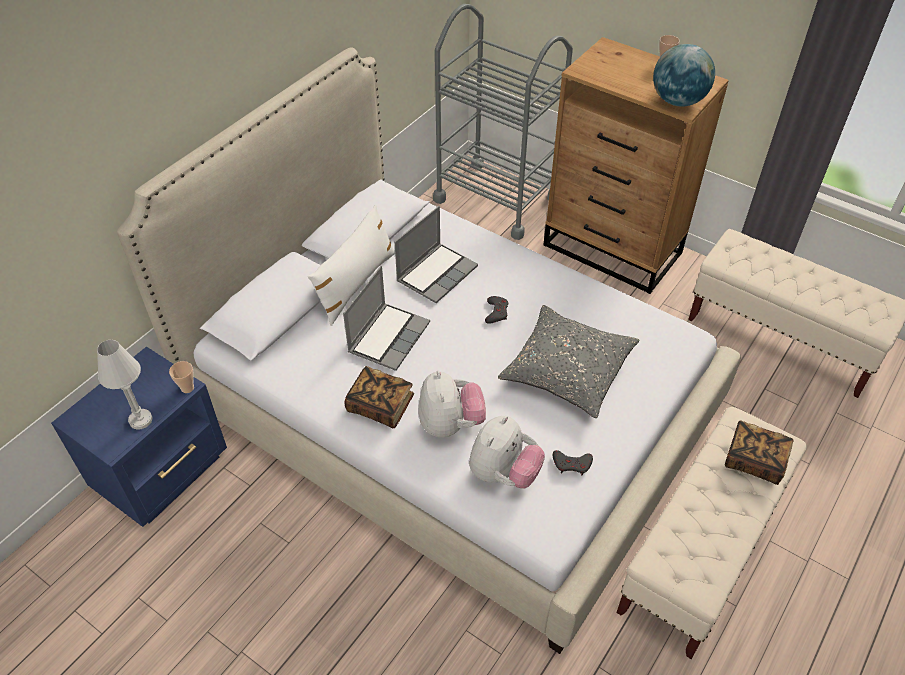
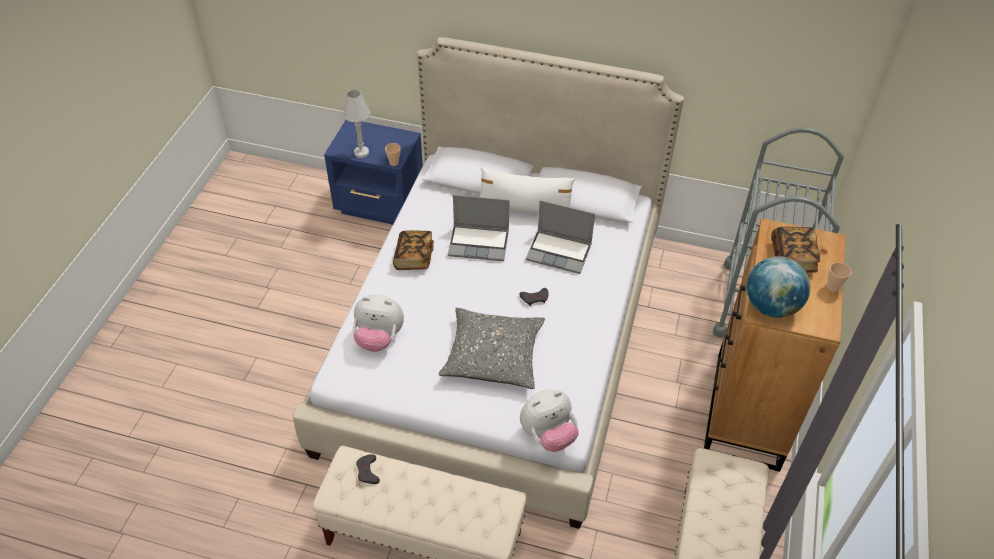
camera: 70 degrees right, 0 degrees up
plush toy [418,370,486,437] -> plush toy moved to [520,390,578,452]
grey game controller [552,450,593,475] -> grey game controller moved to [356,454,380,484]
book [725,420,793,485] -> book moved to [771,227,820,273]

